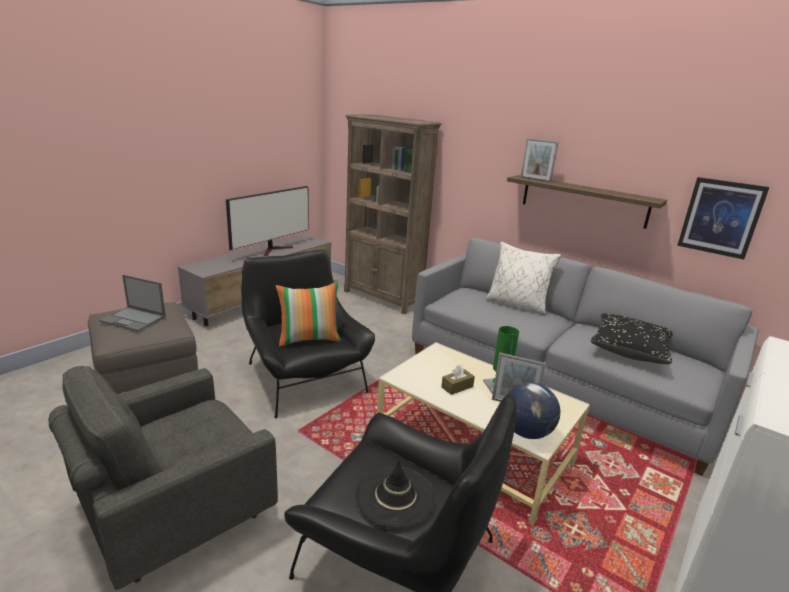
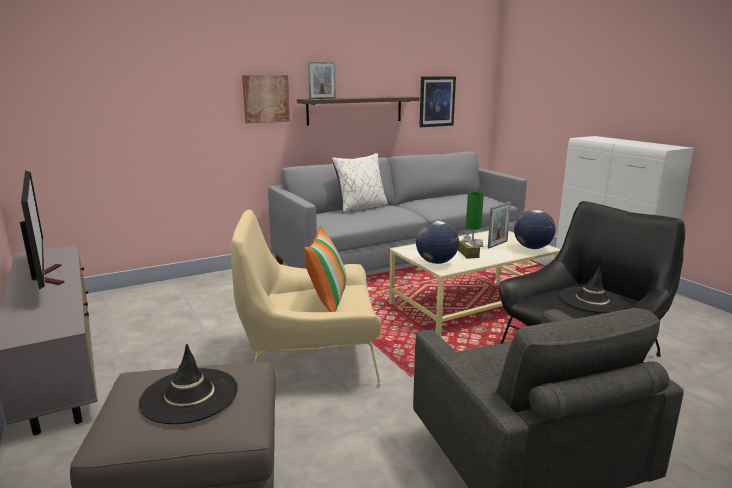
camera: 65 degrees left, 5 degrees down
laptop [99,275,166,332] -> black hat [139,344,238,424]
black armchair [241,250,375,418] -> beige armchair [231,210,381,387]
brown bookcase [344,114,442,315] -> none
black pillow [591,314,673,364] -> none
none -> picture [242,75,290,123]
none -> globe [416,221,459,264]

